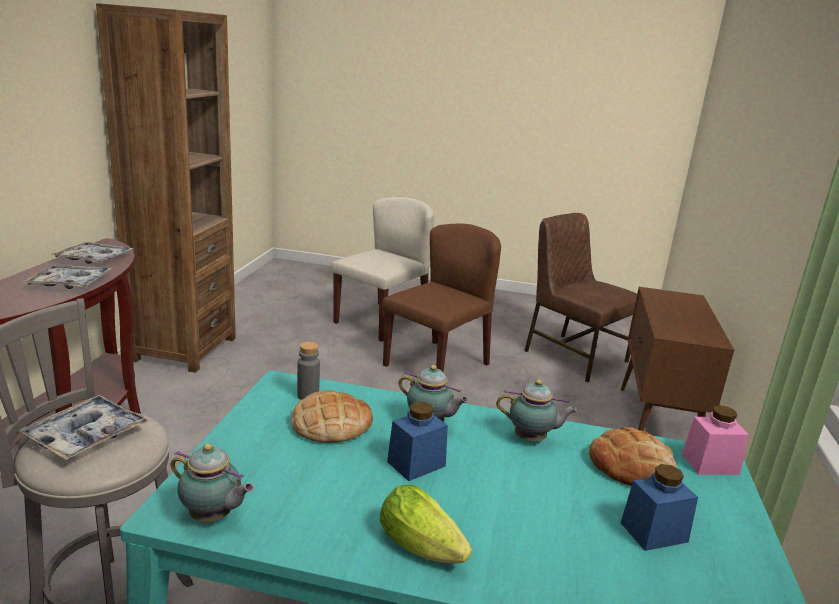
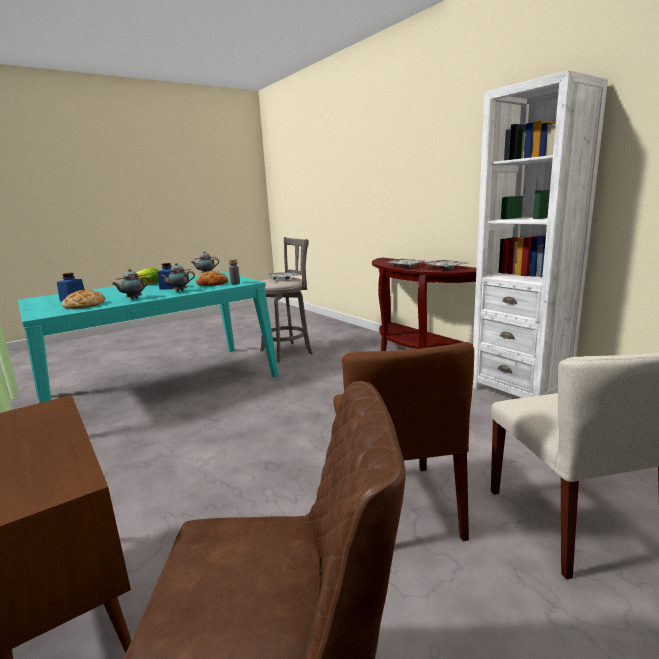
camera: 135 degrees right, 5 degrees down
brown bookcase [96,3,236,373] -> white bookcase [472,70,608,398]
pink jar [682,405,749,475] -> none

